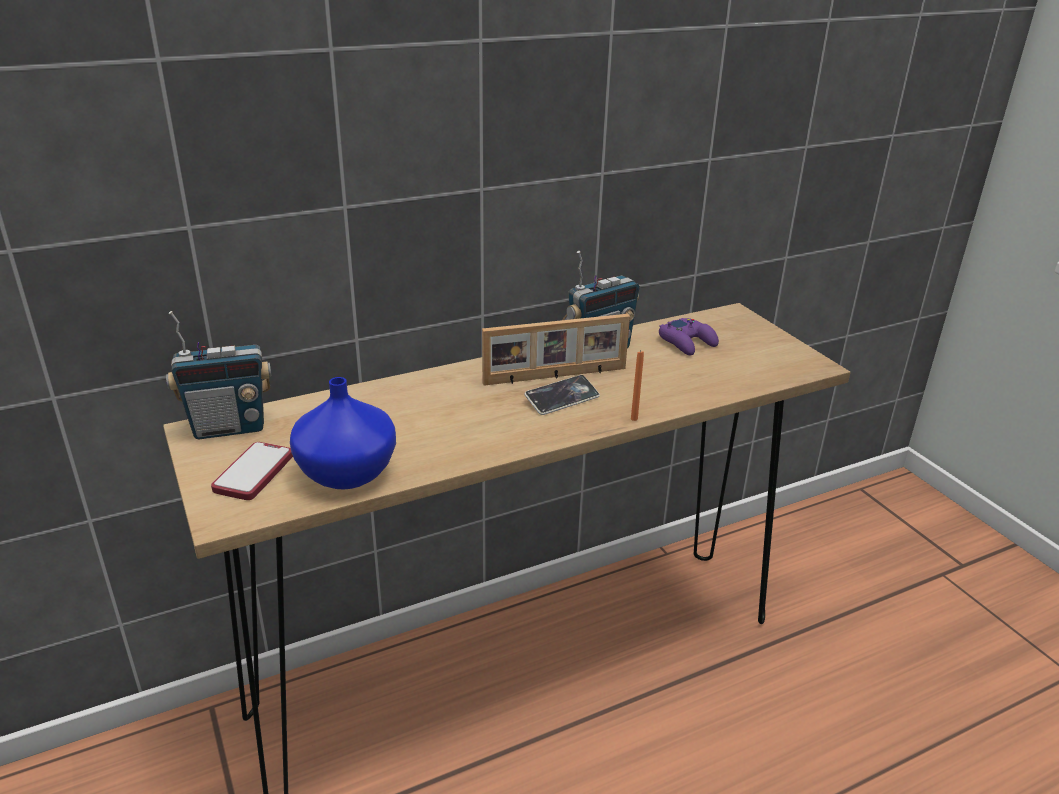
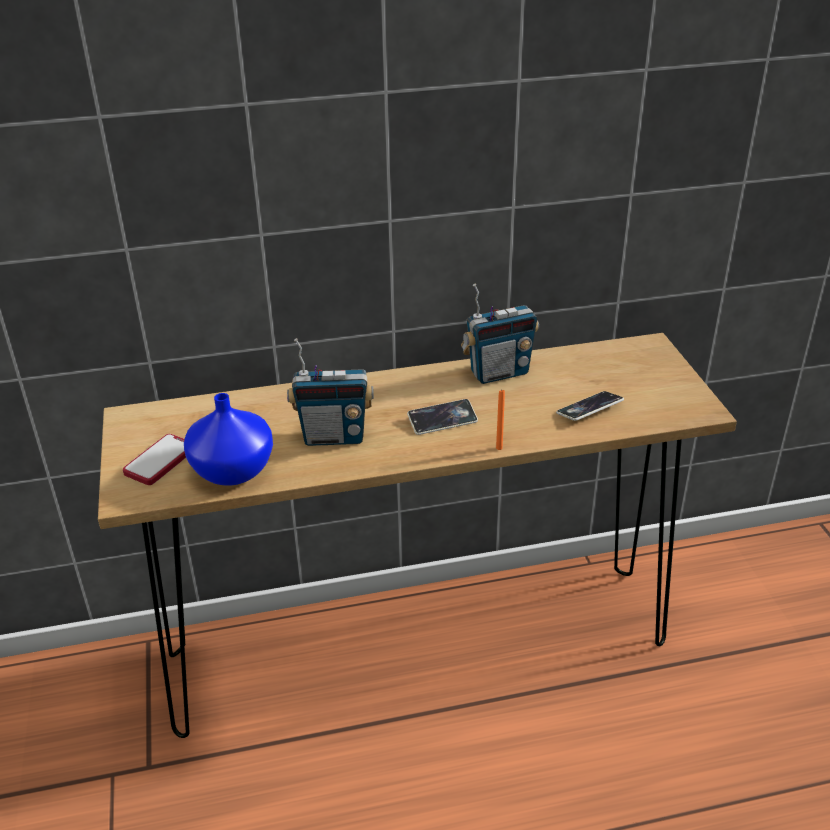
camera: 15 degrees right, 5 degrees up
radio [166,311,272,439] -> radio moved to [287,338,374,446]
picture frame [482,314,630,386] -> none
purple game controller [659,318,719,355] -> none
none -> phone [556,391,624,421]

